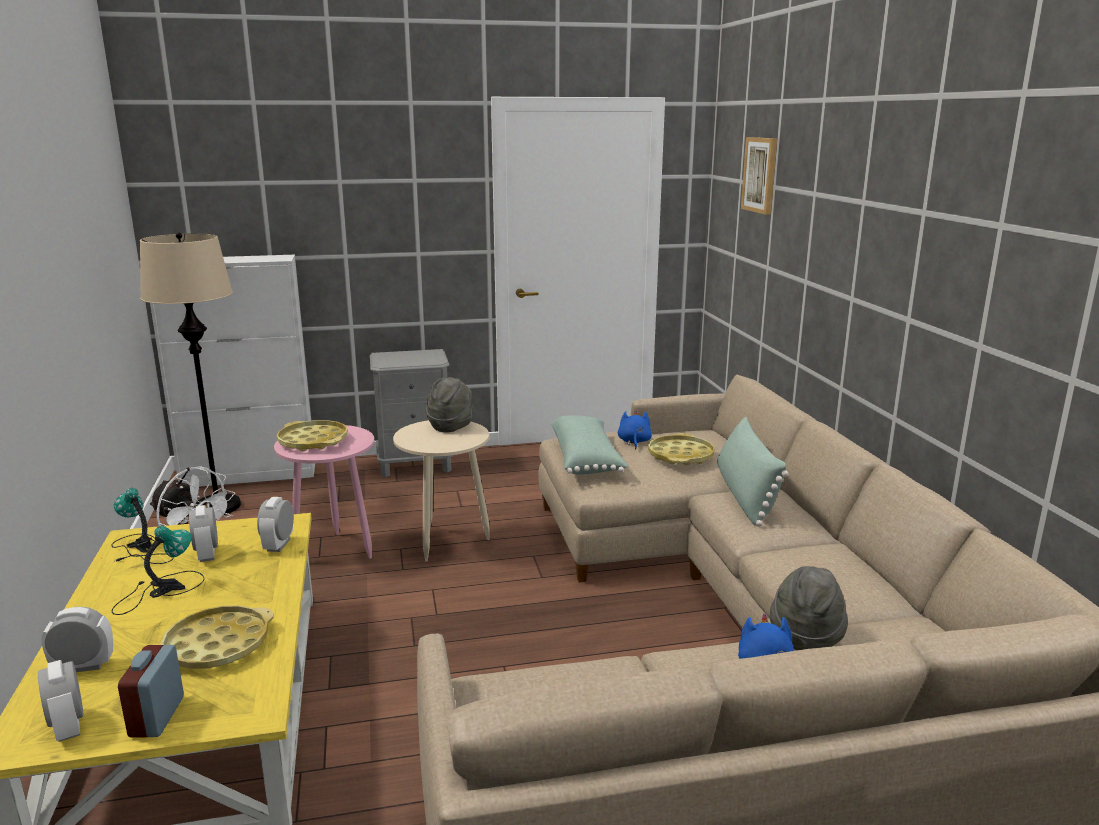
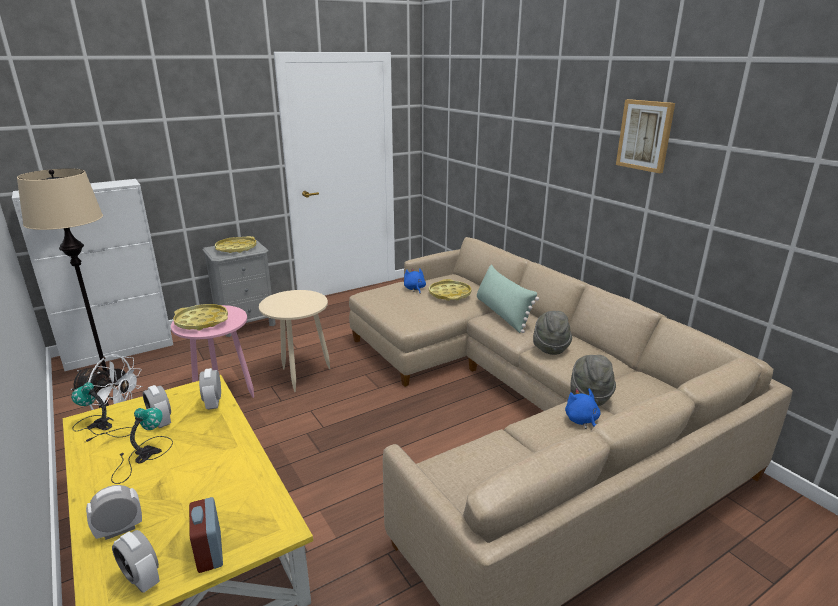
camera: 20 degrees left, 5 degrees up
yellow tray [160,605,274,669] -> yellow tray moved to [215,236,256,253]
grey hat [426,377,474,433] -> grey hat moved to [533,311,572,355]
green pillow [551,415,628,475] -> none
picture [741,137,777,215] -> picture moved to [616,99,675,173]

